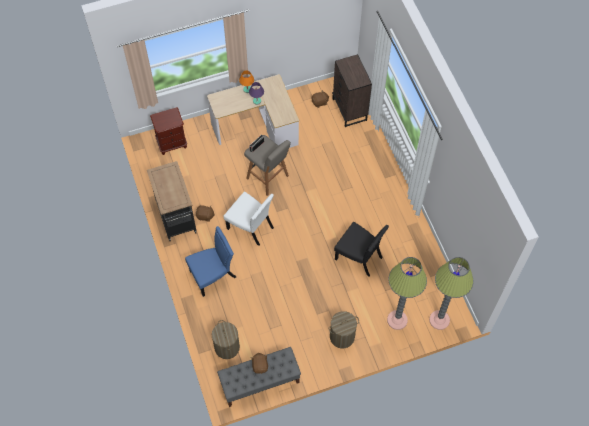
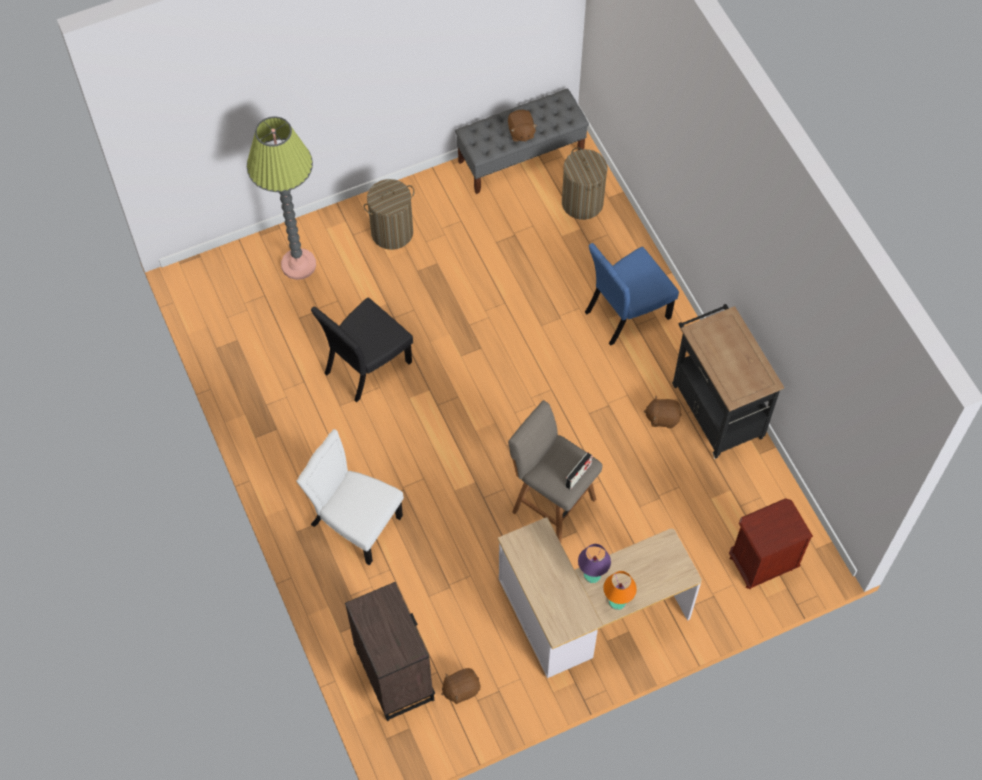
camera: 175 degrees right, 0 degrees up
white chair [224,192,274,246] -> white chair moved to [297,429,404,565]
black chair [334,222,389,276] -> black chair turned 75 degrees counterclockwise [311,298,413,402]
floor lamp [429,257,474,330] -> none

